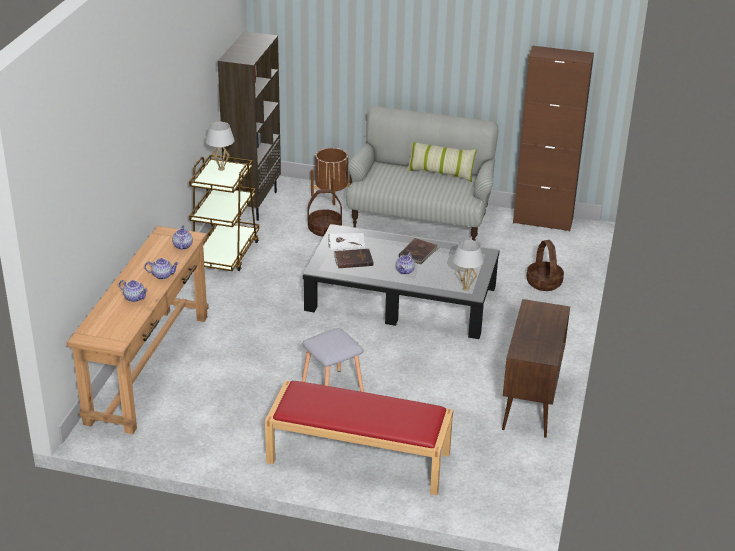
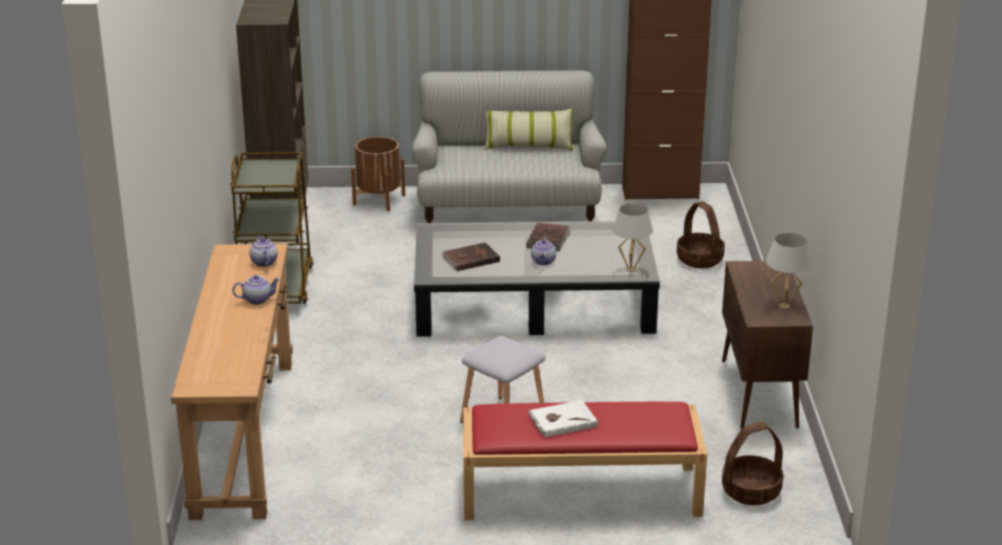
camera: 15 degrees left, 5 degrees down
teapot [119,280,148,302] -> none
white table lamp [206,122,235,171] -> white table lamp moved to [766,233,811,309]
basket [307,189,342,237] -> basket moved to [722,422,783,505]
white book [328,233,365,251] -> white book moved to [528,400,598,438]

